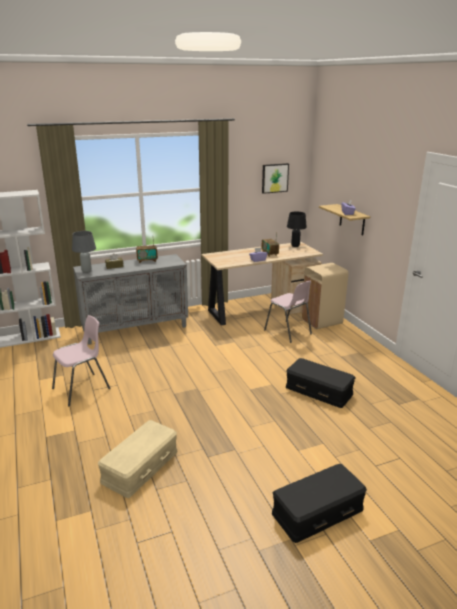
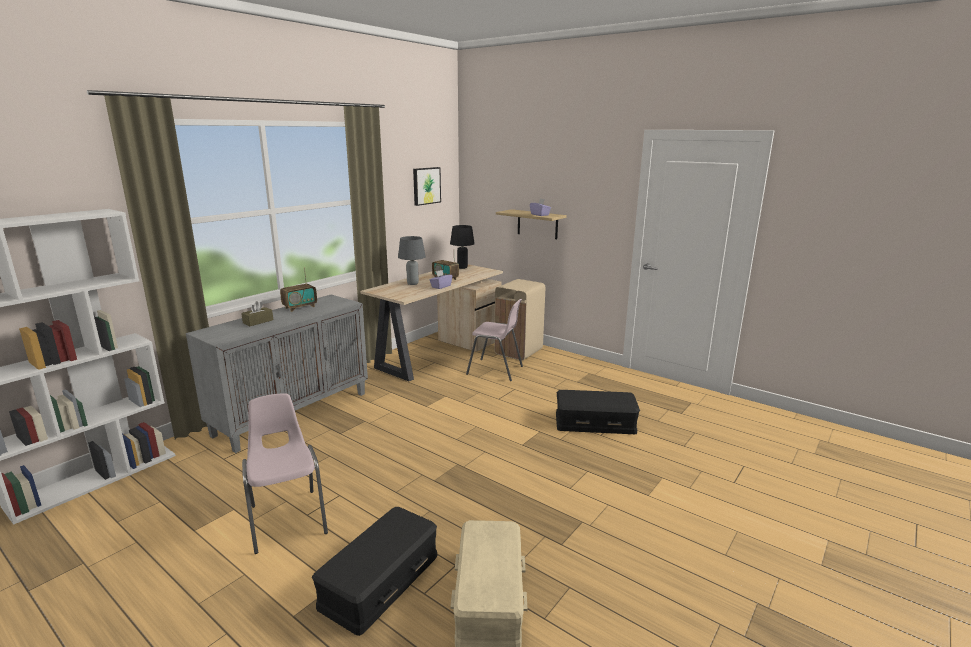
camera: 30 degrees left, 5 degrees down
pink chair [52,315,111,406] -> pink chair turned 45 degrees counterclockwise [242,394,328,554]
grey table lamp [72,231,96,273] -> grey table lamp moved to [398,236,426,285]
black storage box [272,464,367,543] -> black storage box moved to [312,507,437,636]

